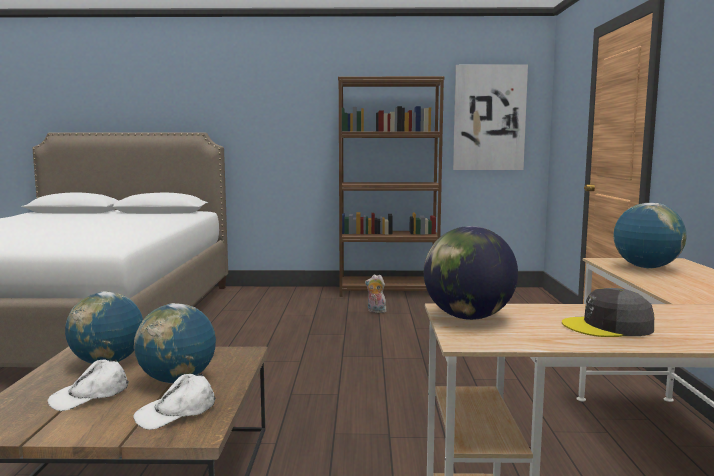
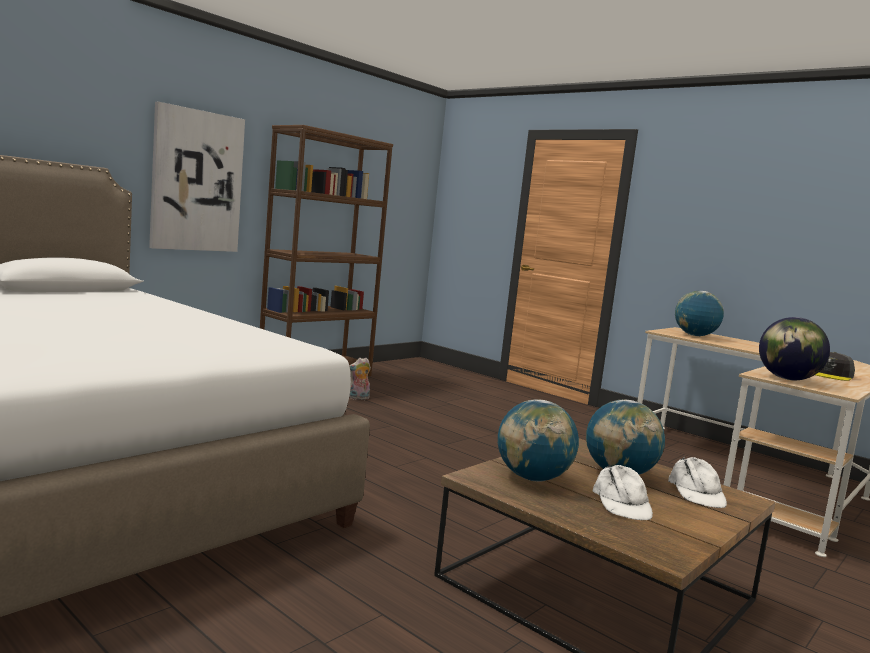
camera: 50 degrees left, 0 degrees up
picture [453,65,528,170] -> picture moved to [149,102,245,252]

